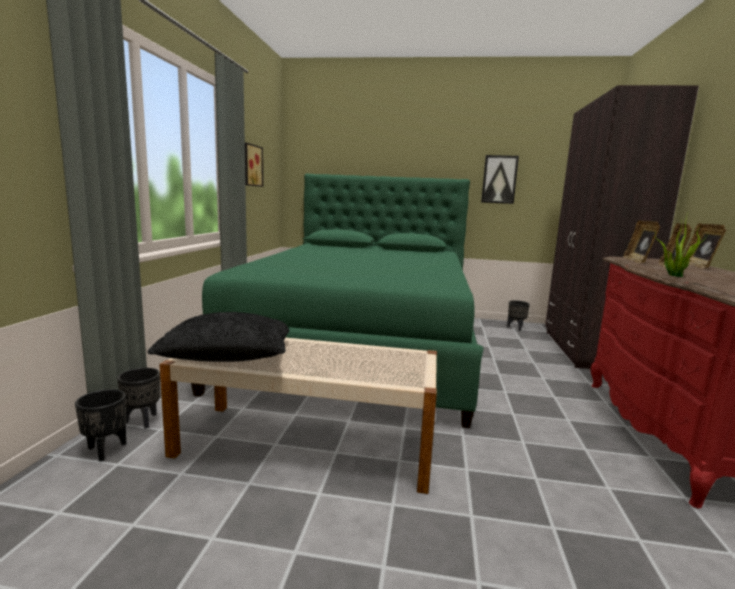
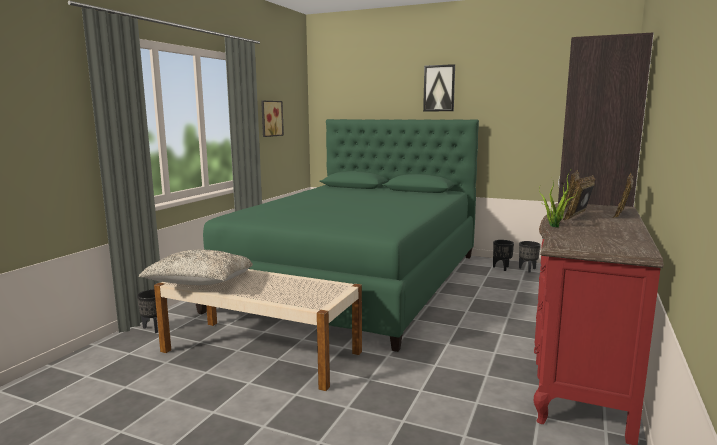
camera: 15 degrees right, 0 degrees up
black planter [75,389,126,461] -> black planter moved to [493,240,514,271]
black pillow [148,312,289,362] -> beige pillow [139,249,253,285]
picture [481,155,519,204] -> picture moved to [423,64,455,111]

